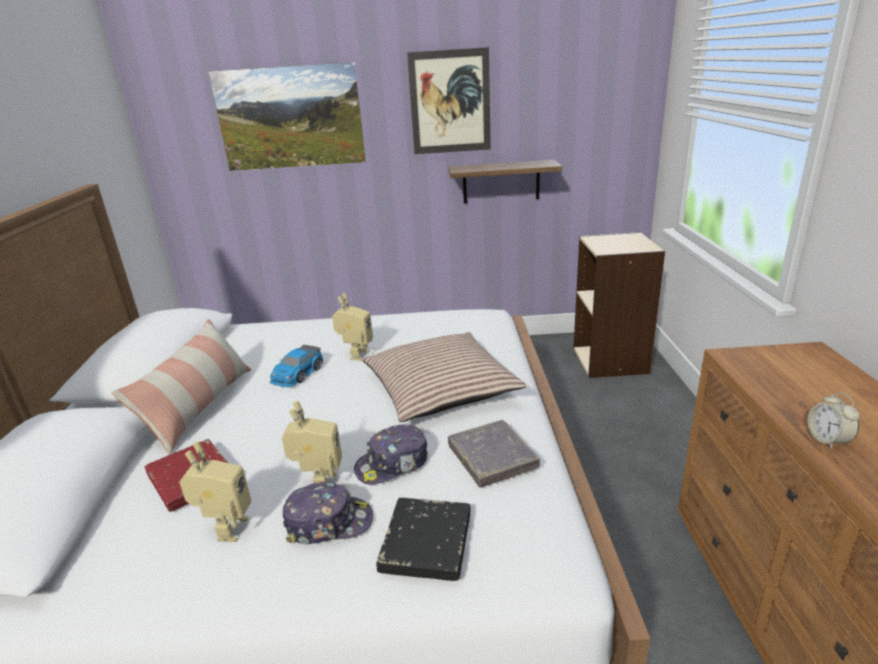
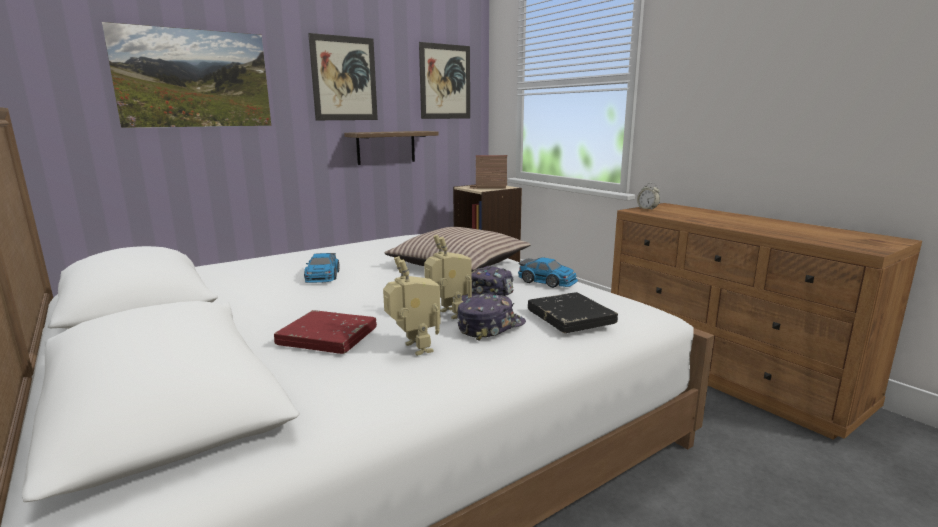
camera: 35 degrees left, 10 degrees down
pillow [111,319,251,455] -> none
toy robot [332,293,373,361] -> none
grey book [448,420,540,488] -> toy car [518,257,578,288]
alarm clock [808,392,860,450] -> alarm clock moved to [637,183,660,210]
none -> picture [419,42,470,119]
none -> toy house [470,155,507,189]

